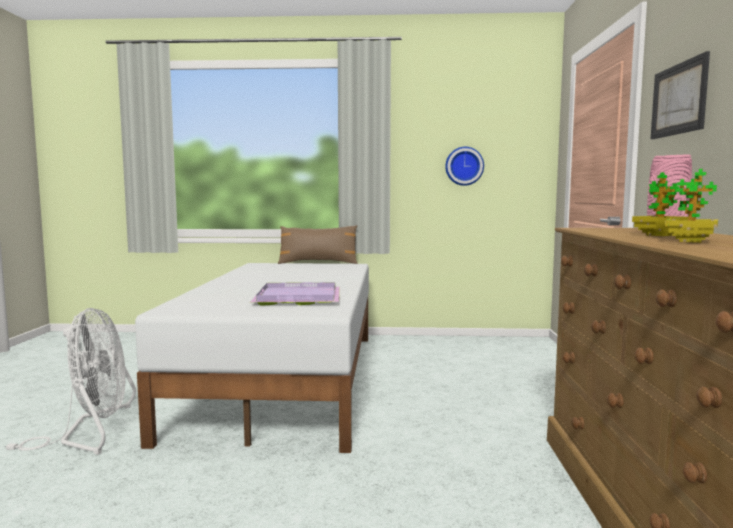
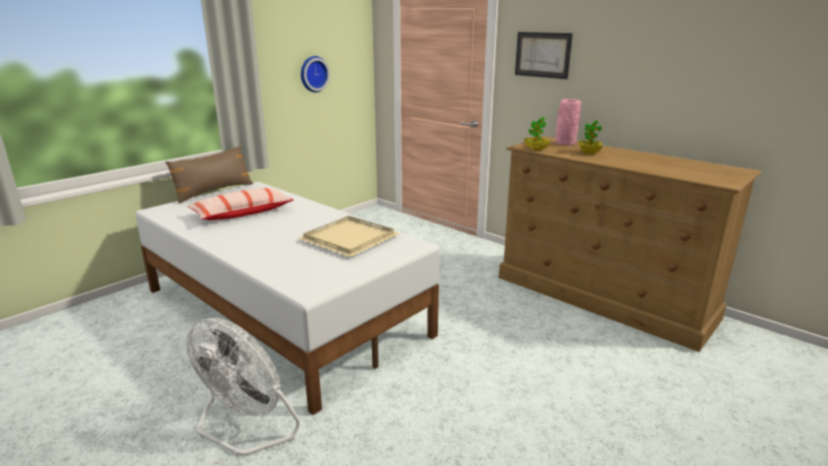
camera: 50 degrees left, 15 degrees up
purple tray [251,282,340,306] -> beige tray [297,216,400,257]
potted plant [665,169,718,243] -> potted plant moved to [524,117,550,151]
none -> pillow [188,188,294,220]

